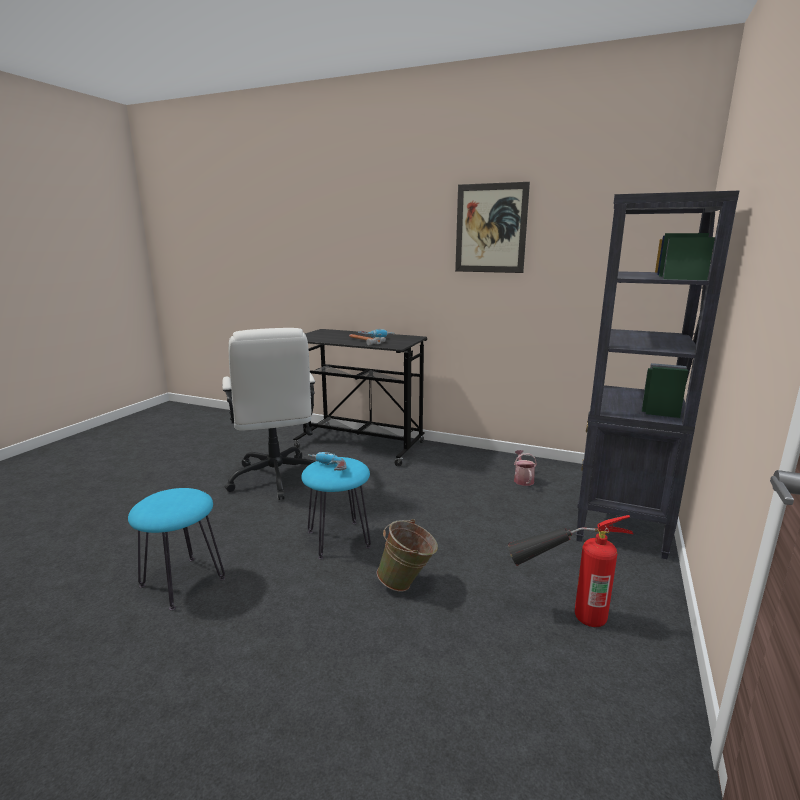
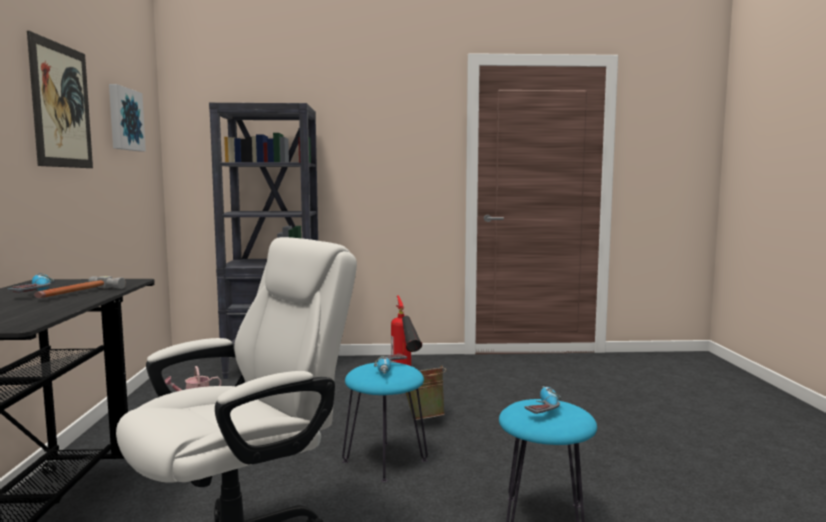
camera: 115 degrees left, 10 degrees down
none -> picture [109,84,146,151]
none -> power drill [525,386,562,414]

